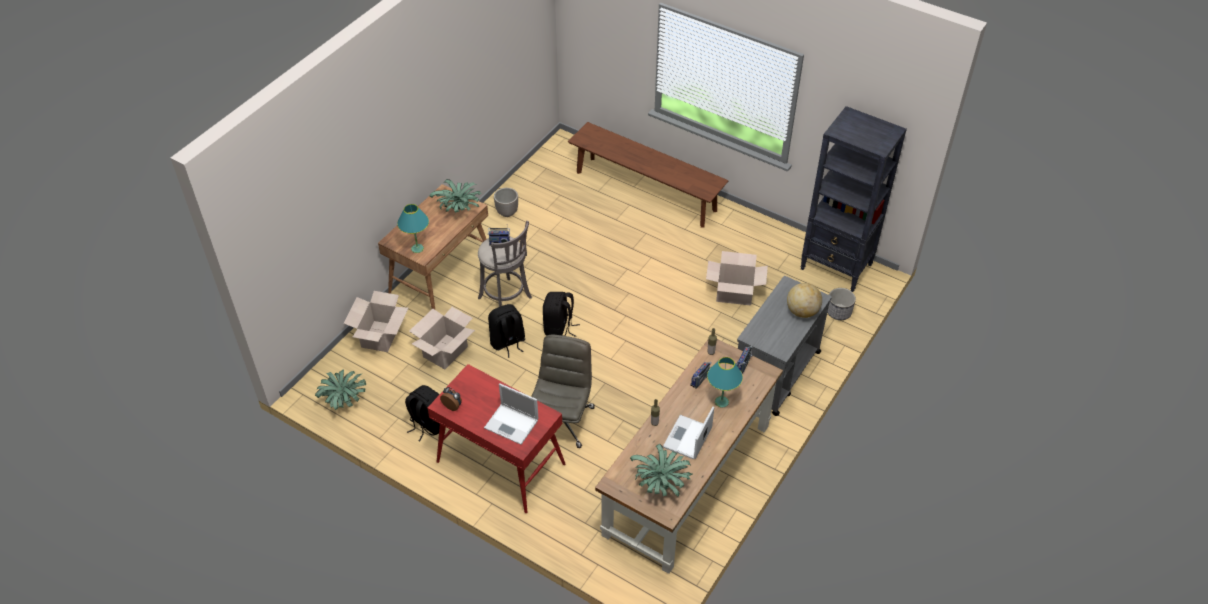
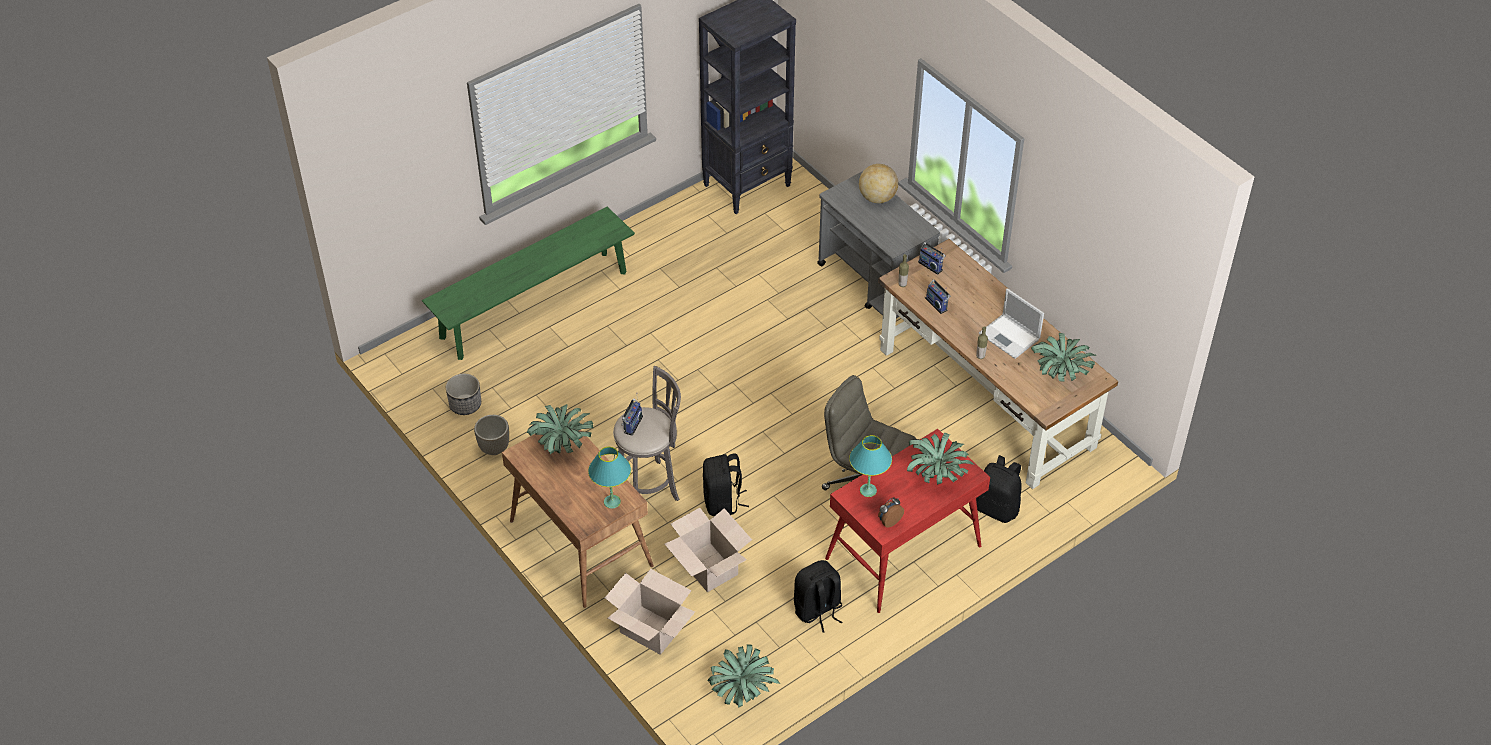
camera: 70 degrees left, 0 degrees up
laptop [484,384,539,445] -> potted plant [907,433,974,485]
black backpack [543,292,580,337] -> black backpack moved to [976,455,1022,523]
brown bench [568,122,729,228] -> green bench [422,207,635,360]
cardboard box [706,251,768,306] -> none
turquoise table lamp [707,357,743,408] -> turquoise table lamp moved to [849,435,892,497]
planter [827,288,856,320] -> planter moved to [446,374,481,415]

